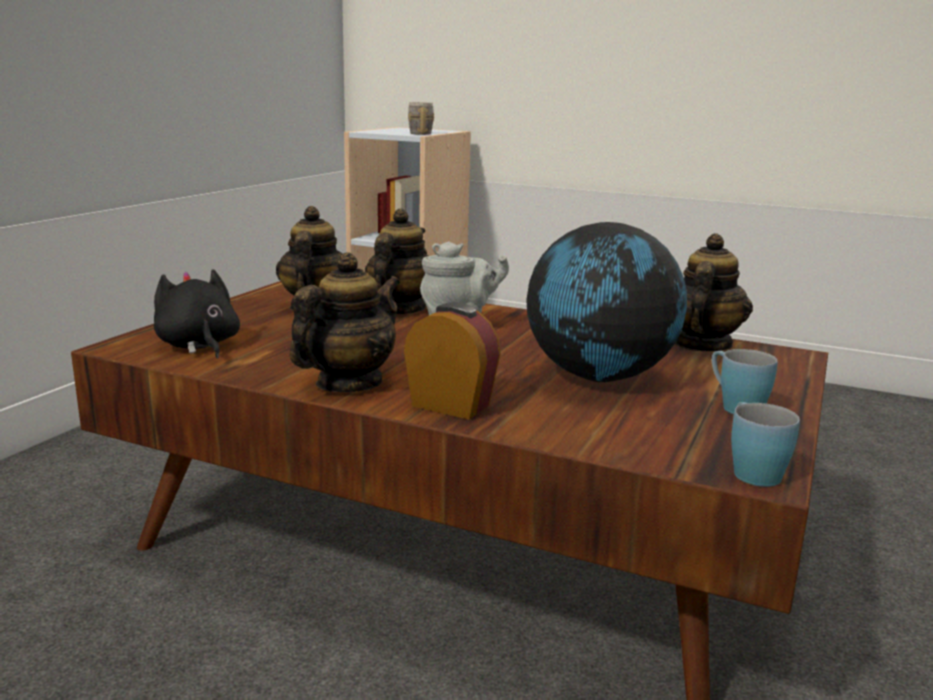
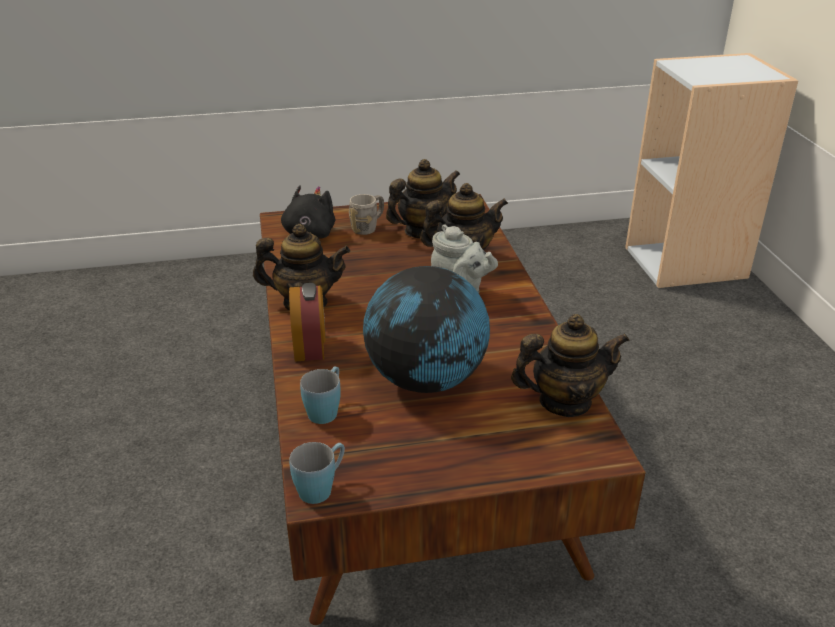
camera: 55 degrees right, 15 degrees up
grey mug [408,102,434,135] -> grey mug moved to [349,194,384,235]
blue mug [712,349,778,414] -> blue mug moved to [300,366,341,424]

